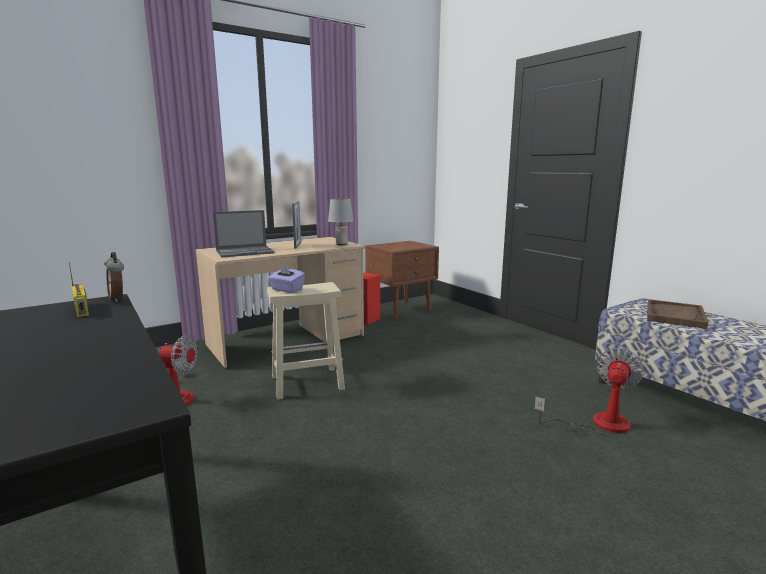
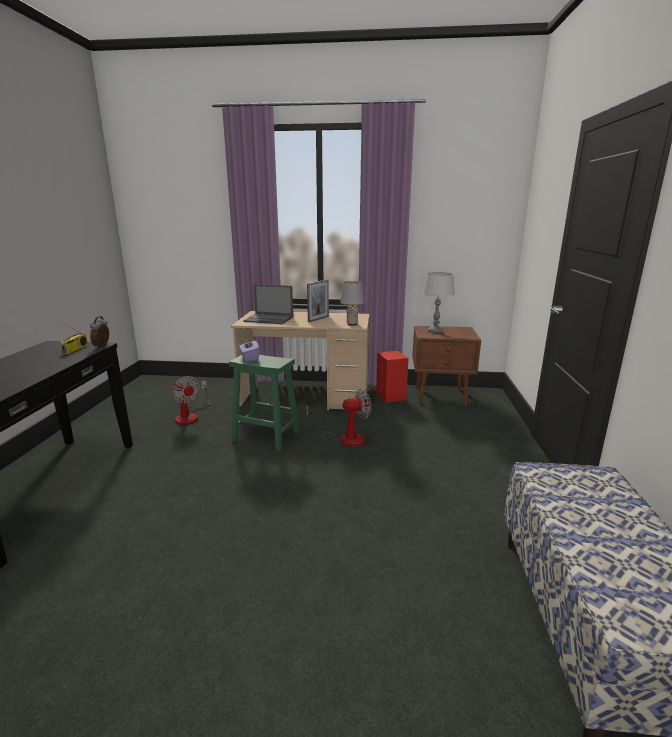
camera: 40 degrees right, 5 degrees up
beige stool [267,282,345,400] -> green stool [229,355,300,451]
fan [534,348,645,435] -> fan moved to [306,389,371,446]
brown tray [647,299,708,329] -> none
none -> grey table lamp [422,272,455,333]

